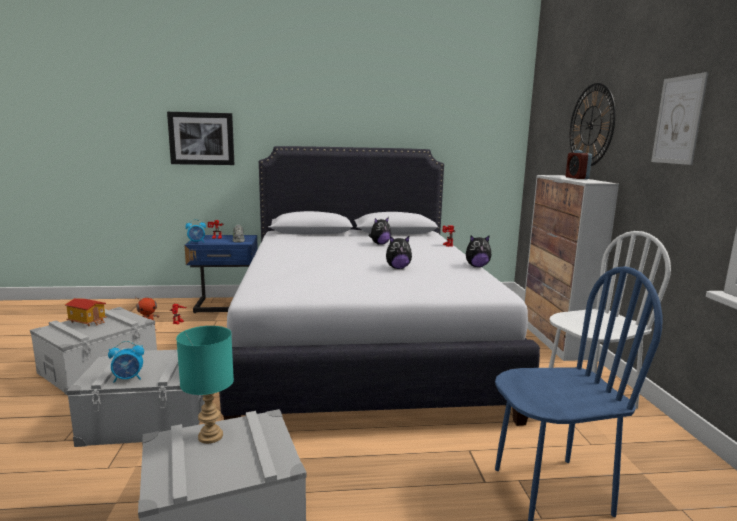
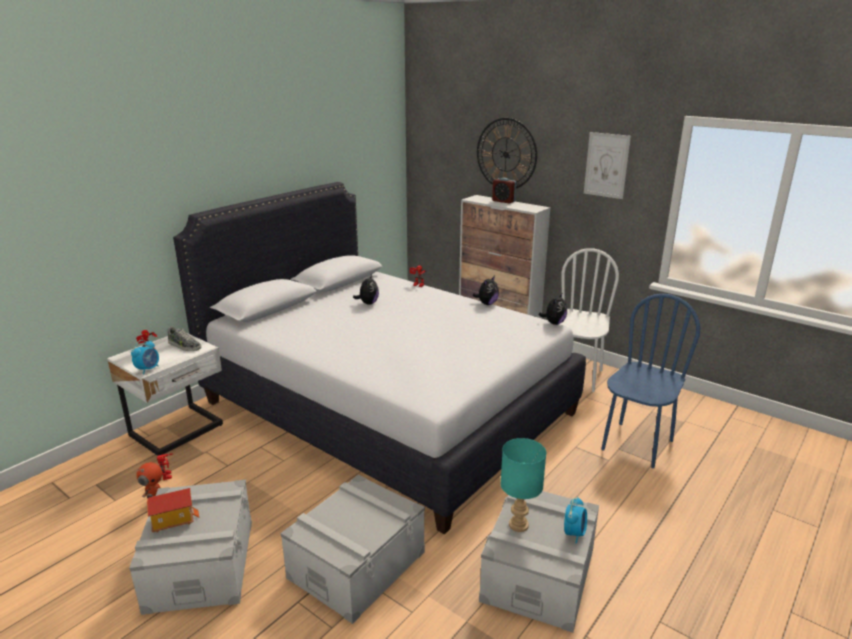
camera: 45 degrees left, 10 degrees up
alarm clock [108,341,144,383] -> alarm clock moved to [564,496,587,544]
picture [167,112,235,165] -> none
blue nightstand [185,235,258,313] -> white nightstand [107,334,223,456]
plush toy [386,236,412,269] -> plush toy moved to [539,294,567,325]

